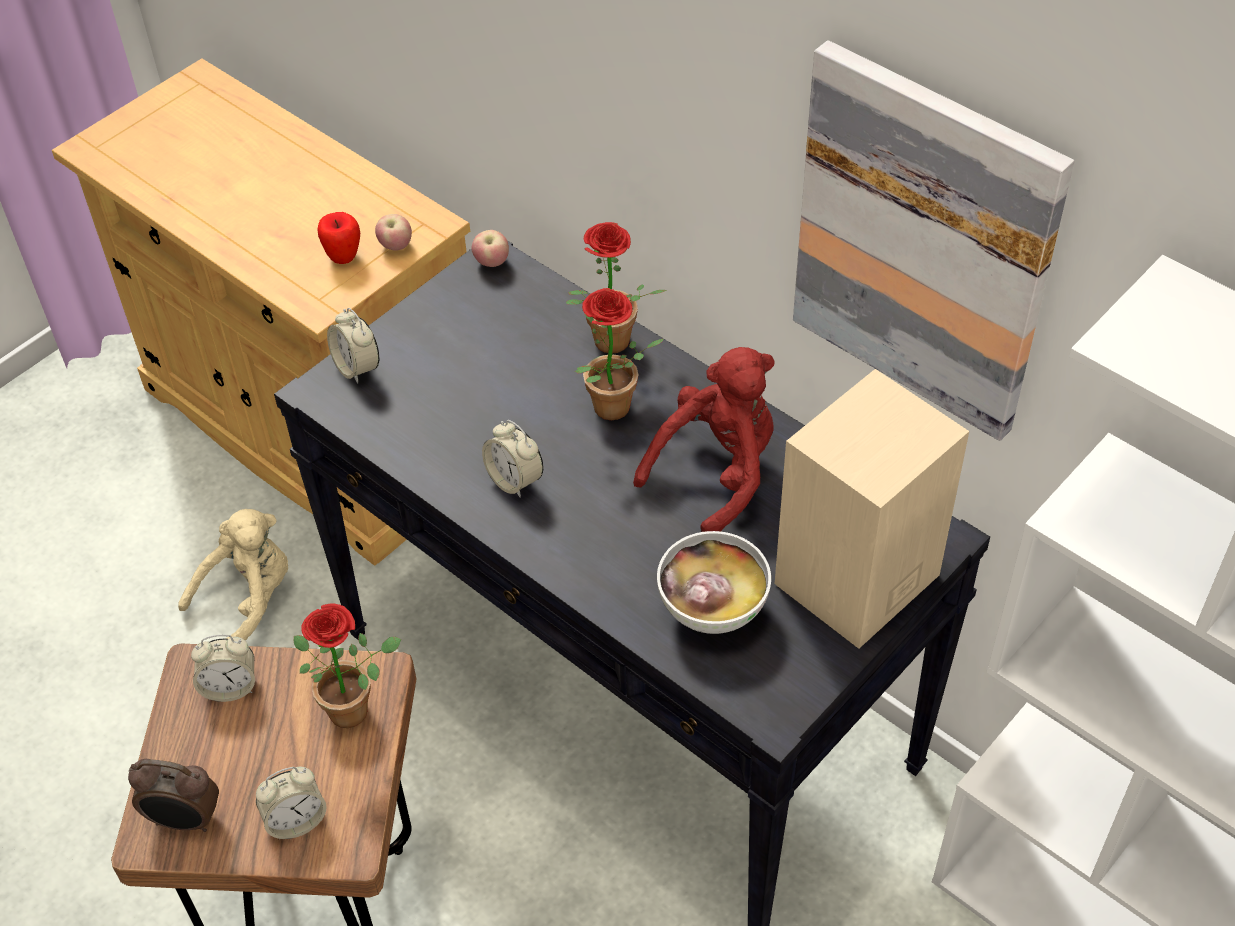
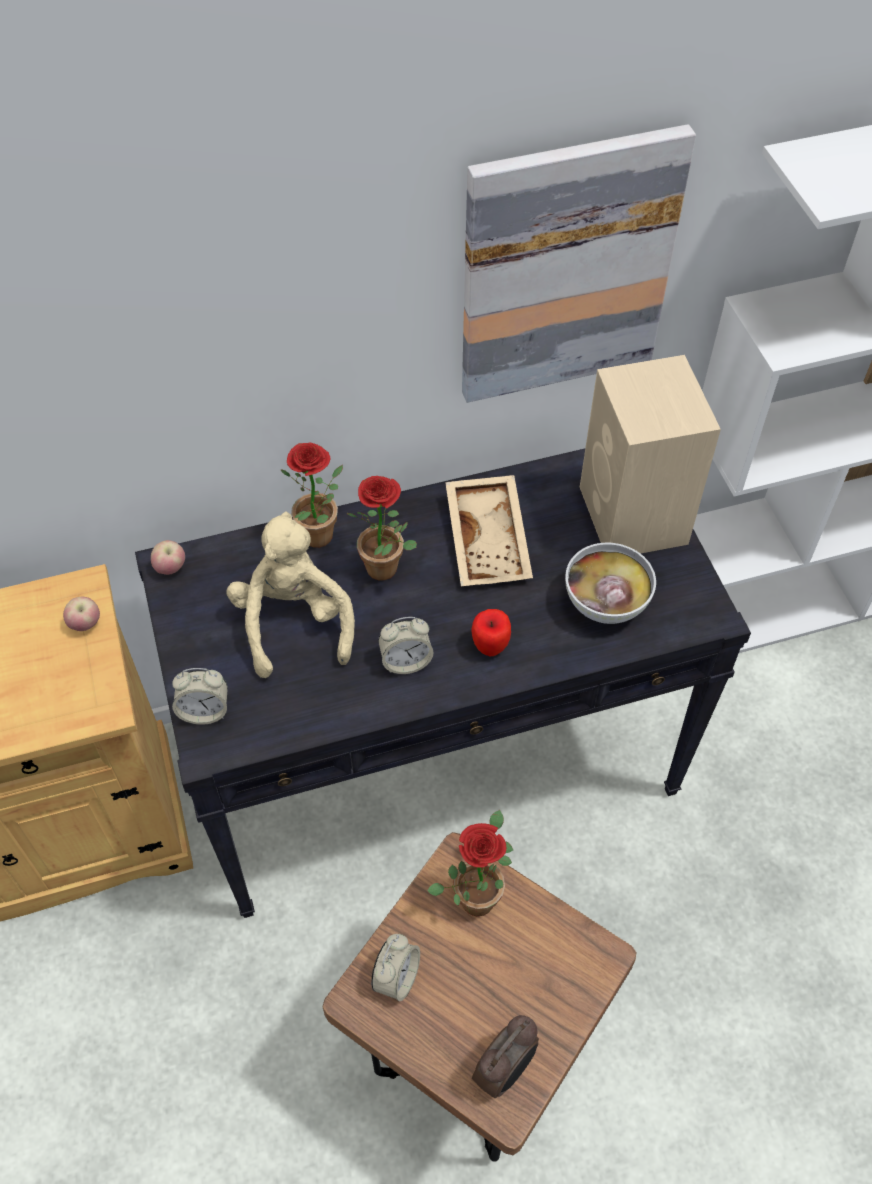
camera: 60 degrees left, 5 degrees up
beige plush toy [178,509,288,640] -> beige plush toy moved to [226,511,355,678]
alarm clock [256,766,327,839] -> none
apple [317,212,360,264] -> apple moved to [471,609,511,656]
red plush toy [633,347,775,532] -> beige tray [445,475,533,586]

